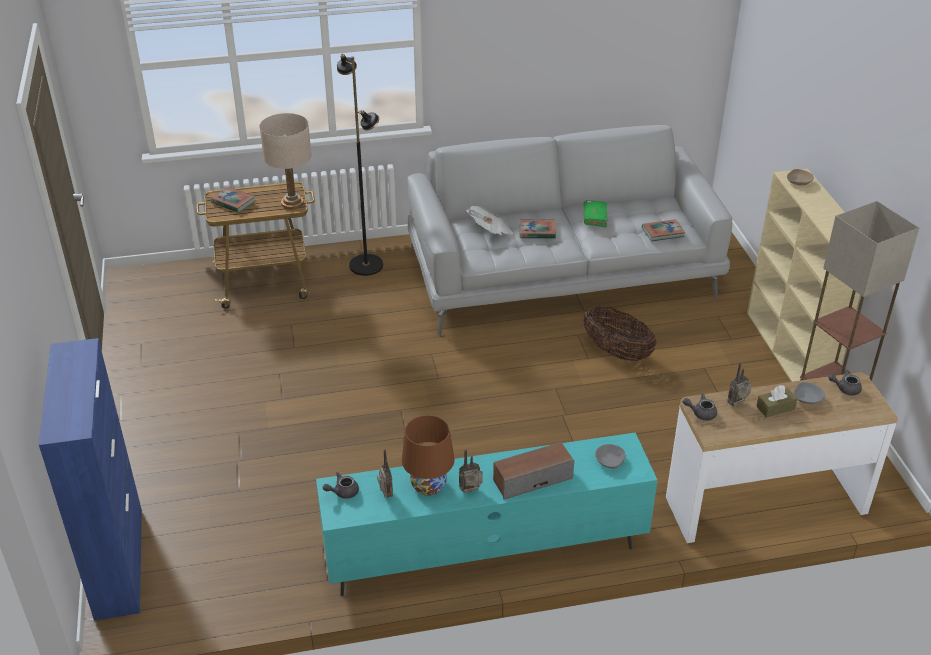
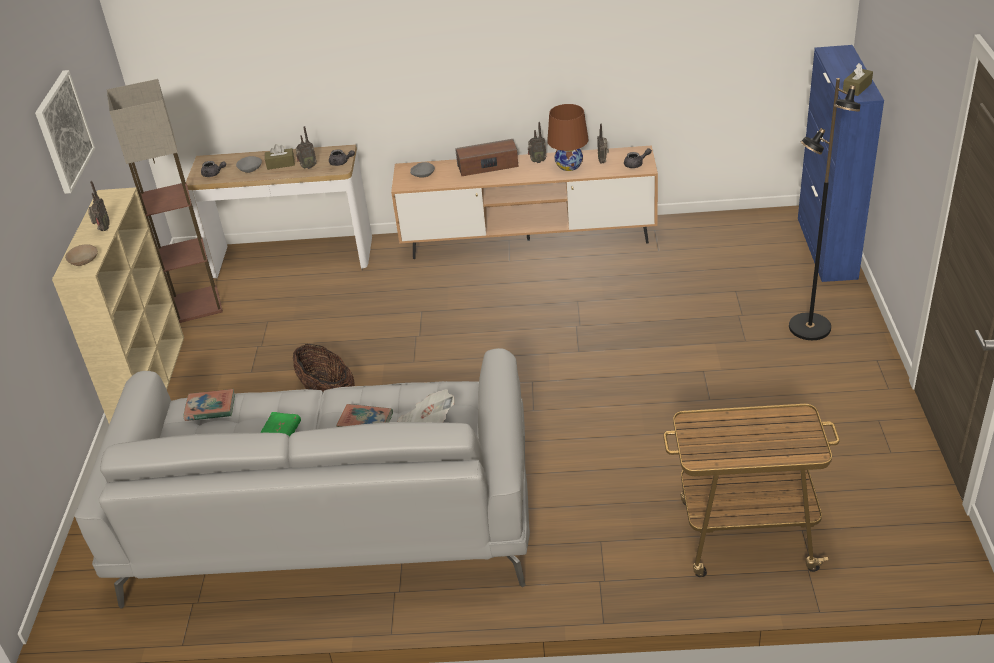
camera: 165 degrees left, 0 degrees up
book [211,187,255,213] -> none
beige table lamp [259,113,312,210] -> none
turquoise tv stand [316,432,658,596] -> brown tv stand [391,145,658,259]
black floor lamp [337,53,383,276] -> black floor lamp moved to [789,78,860,340]
none -> picture [35,70,95,194]
none -> radio [88,181,110,231]
none -> brown tissue box [843,63,873,96]

